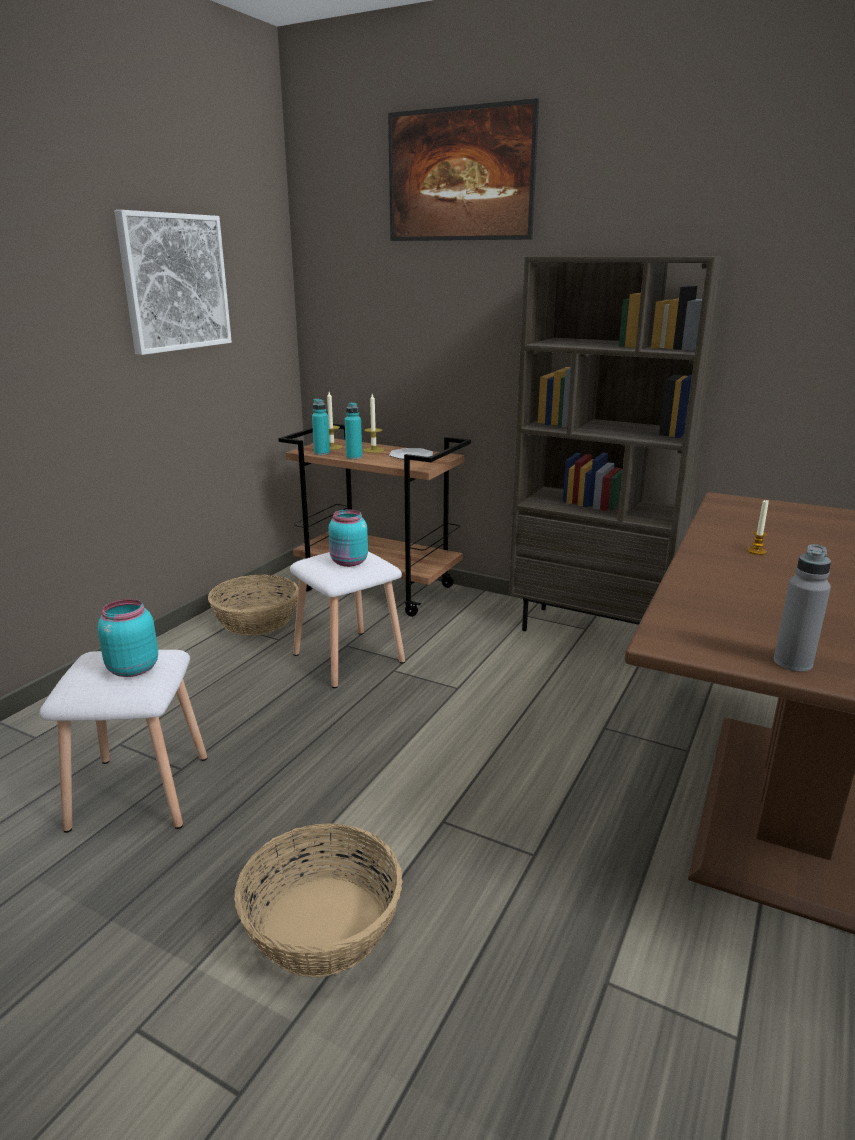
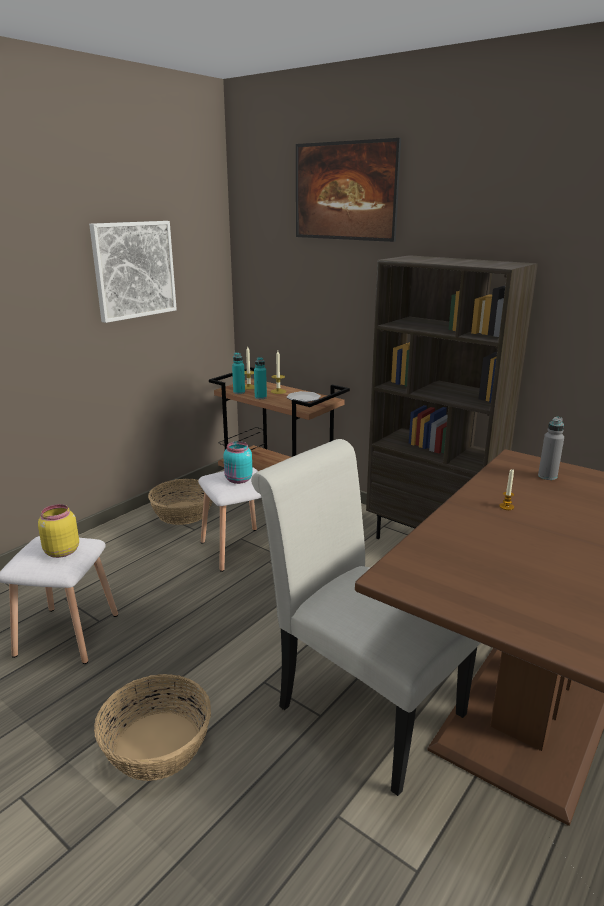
camera: 10 degrees right, 0 degrees up
turquoise jar [97,599,158,677] -> yellow jar [38,504,79,558]
grey bottle [774,544,831,672] -> grey bottle moved to [538,417,564,480]
none -> white chair [251,439,480,796]

